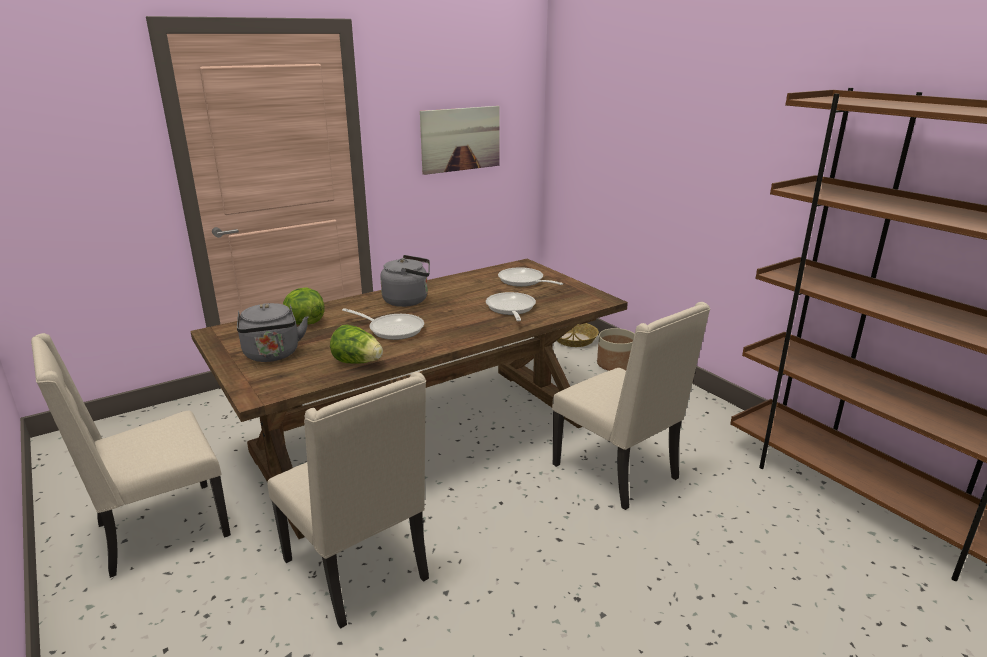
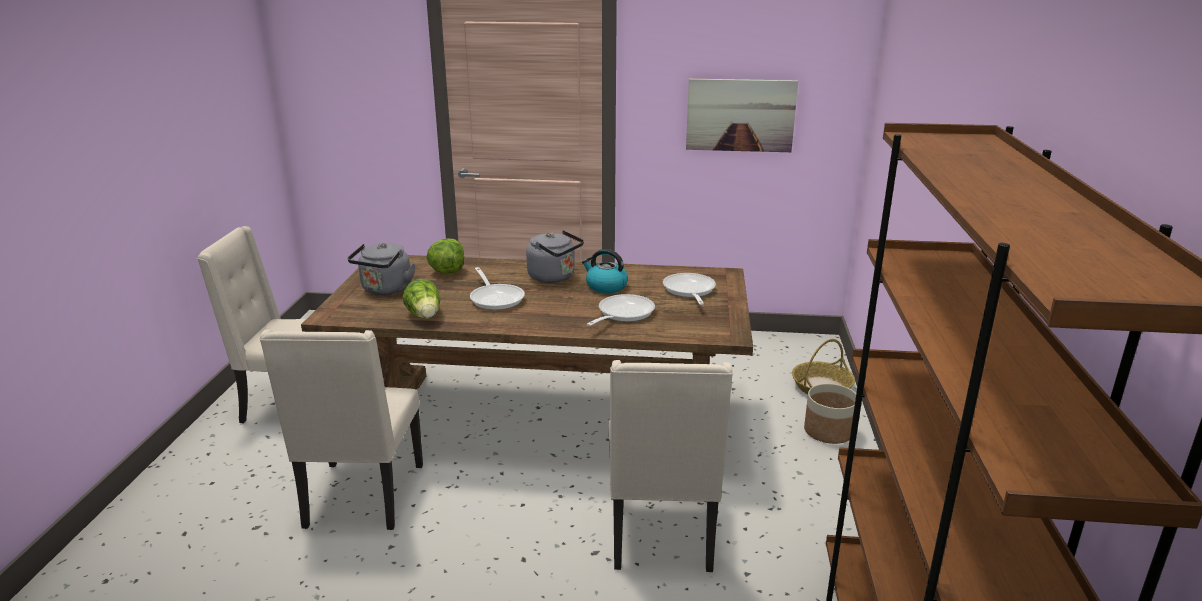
camera: 40 degrees right, 0 degrees up
none -> kettle [582,249,628,294]

